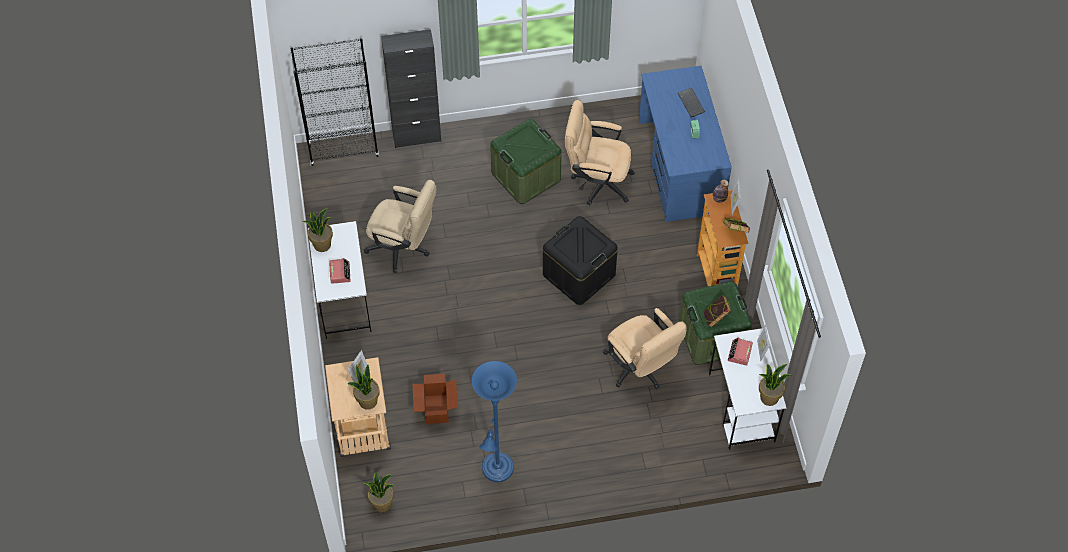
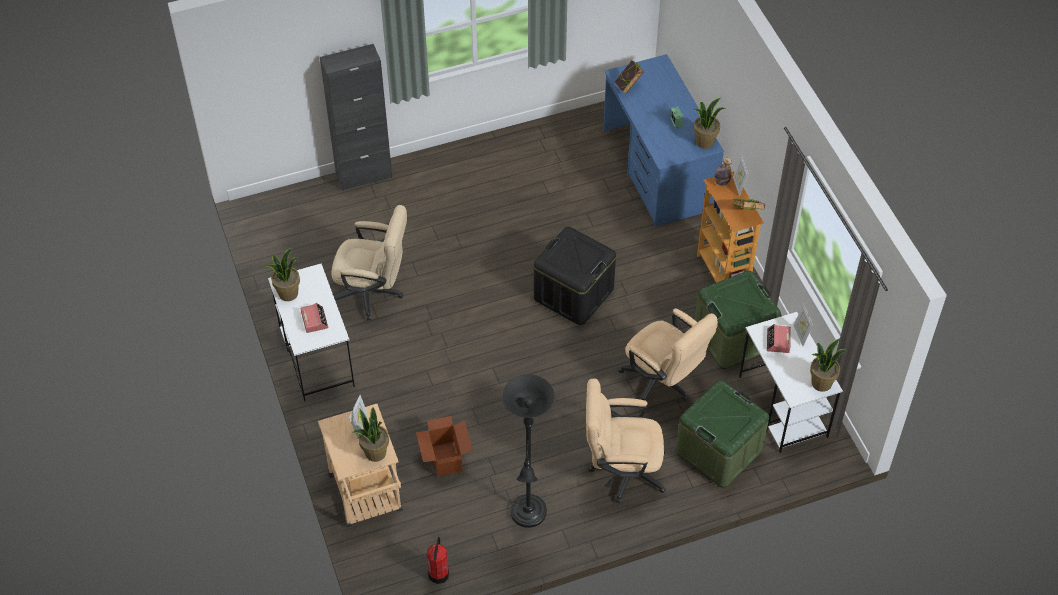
camera: 10 degrees left, 5 degrees down
black bookcase [290,38,379,166] -> none
potted plant [363,472,395,512] -> potted plant moved to [693,98,726,149]
blue floor lamp [472,361,517,482] -> black floor lamp [502,374,555,528]
green storage box [490,119,562,204] -> green storage box moved to [676,380,769,487]
beige office chair [565,100,635,205] -> beige office chair moved to [586,378,666,503]
keyboard [678,88,705,117] -> none
book [703,295,731,328] -> book moved to [615,60,643,94]
none -> fire extinguisher [427,537,449,584]

